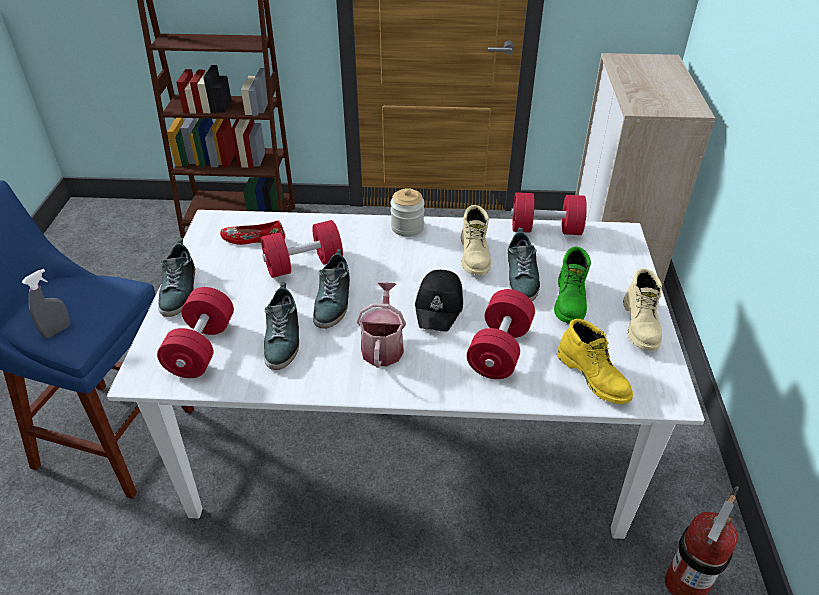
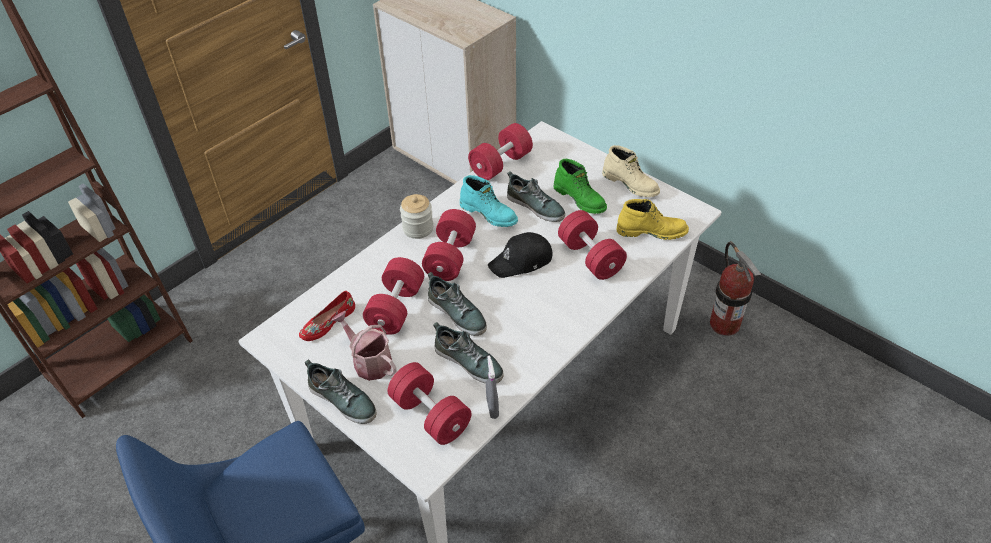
camera: 50 degrees left, 5 degrees up
grey spray bottle [22,269,70,338] -> grey spray bottle moved to [486,356,499,419]
watering can [357,282,406,368] -> watering can moved to [332,311,397,381]
black cap [415,270,463,332] -> black cap turned 105 degrees clockwise [488,232,553,278]
beige boot [461,205,491,275] -> turquoise boot [460,175,518,227]
none -> red dumbbell [422,209,476,281]

